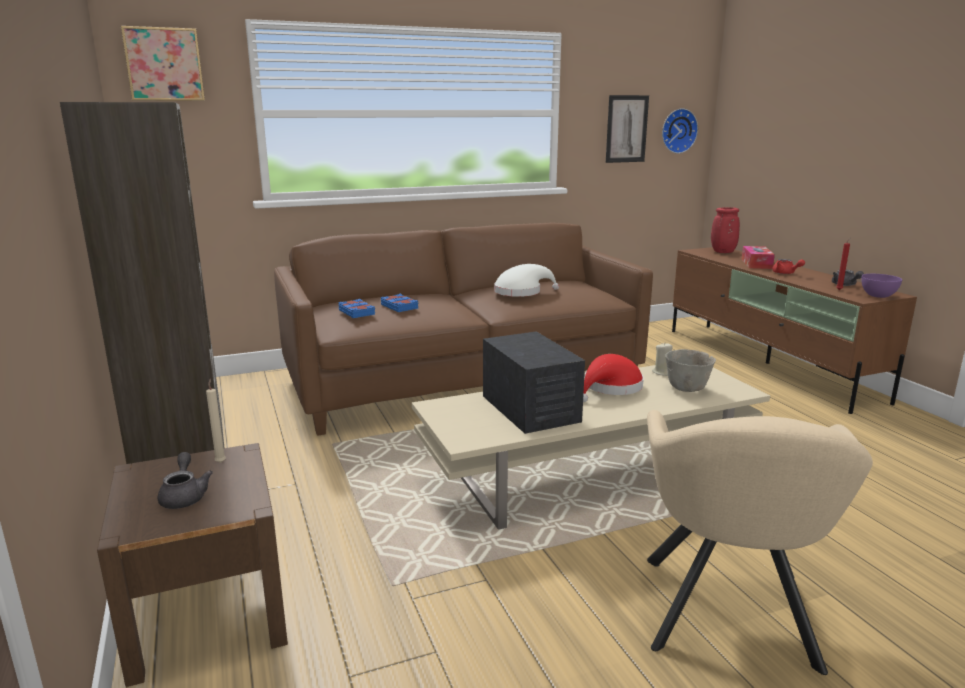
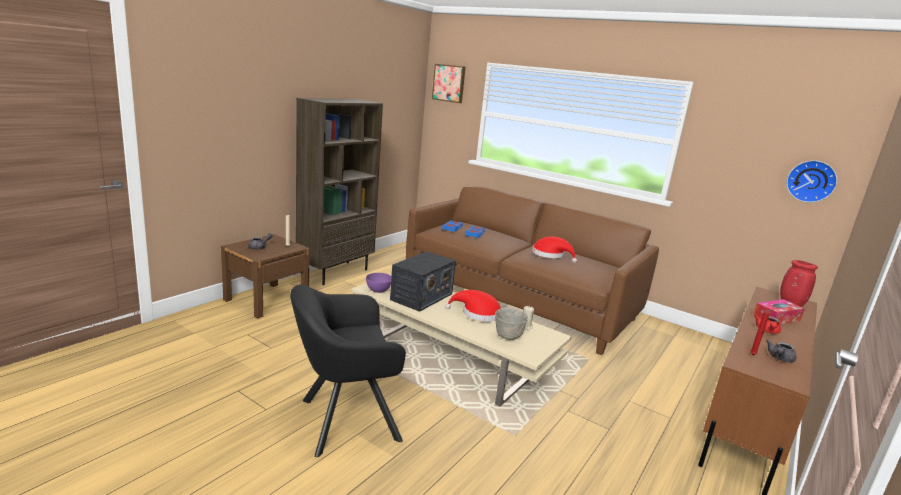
camera: 55 degrees right, 0 degrees up
white hat [494,264,559,297] -> red hat [532,236,577,263]
picture [606,95,649,163] -> none
beige armchair [647,410,873,675] -> black armchair [290,284,406,457]
purple bowl [861,274,902,298] -> purple bowl moved to [366,273,391,293]

